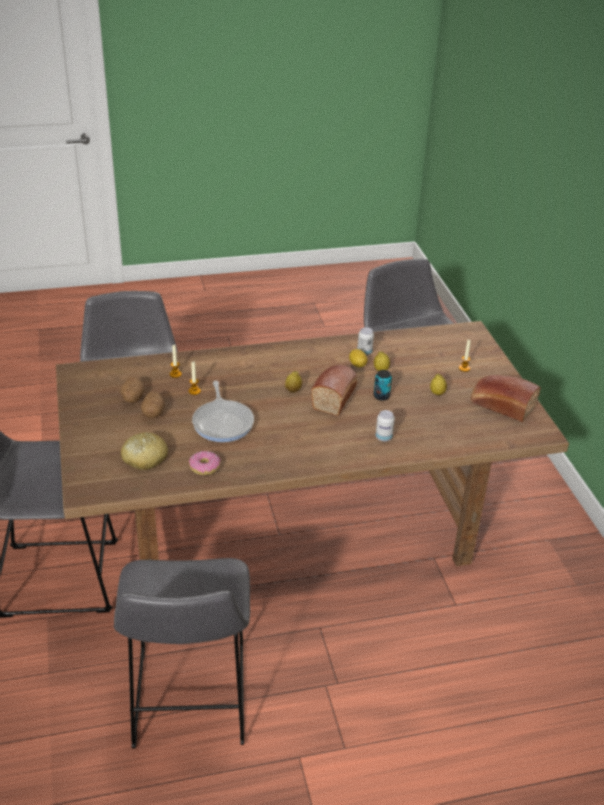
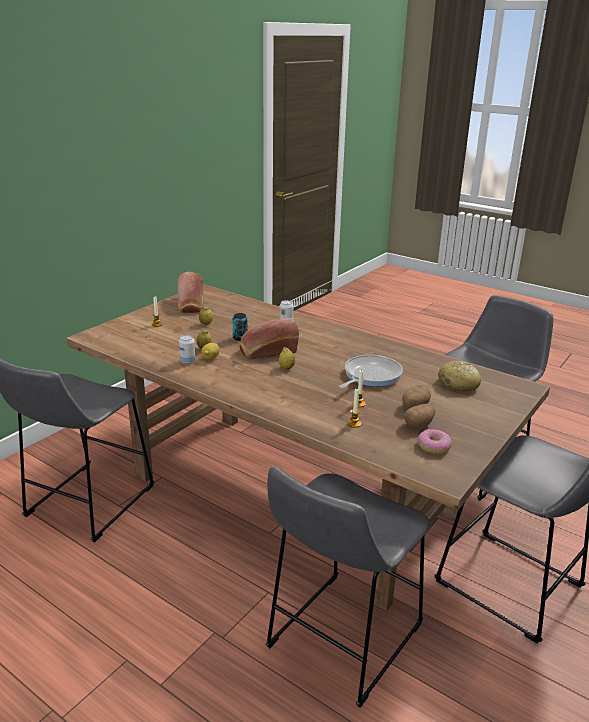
camera: 130 degrees left, 10 degrees down
donut [189,451,221,475] -> donut moved to [418,429,452,454]

